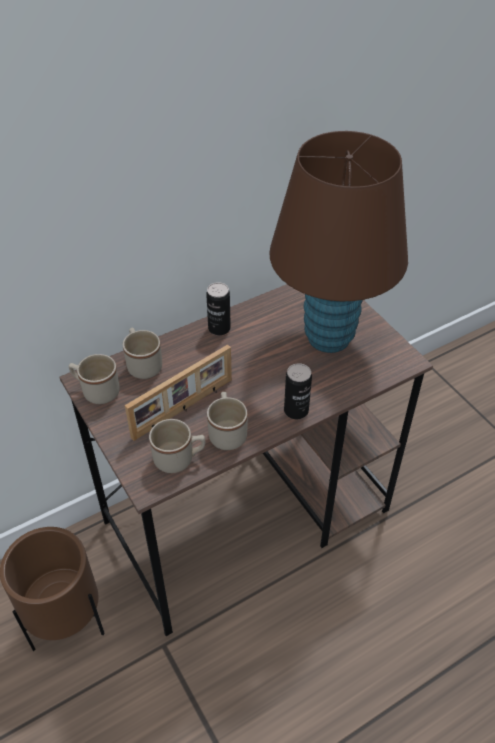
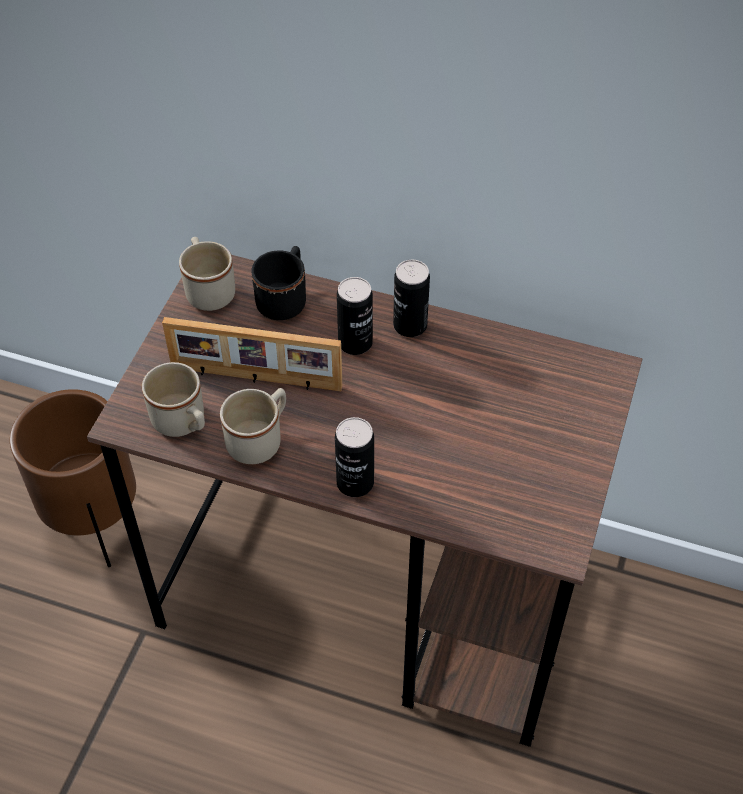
camera: 50 degrees right, 5 degrees up
beige mug [123,328,162,379] -> black mug [251,246,306,320]
brown table lamp [269,131,408,353] -> none
none -> can [337,277,373,355]

